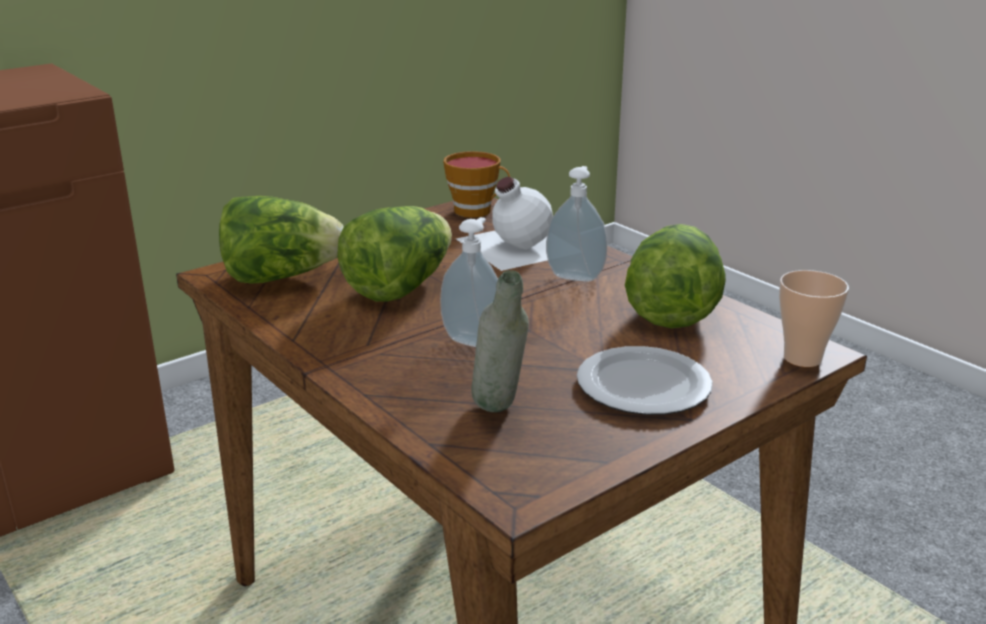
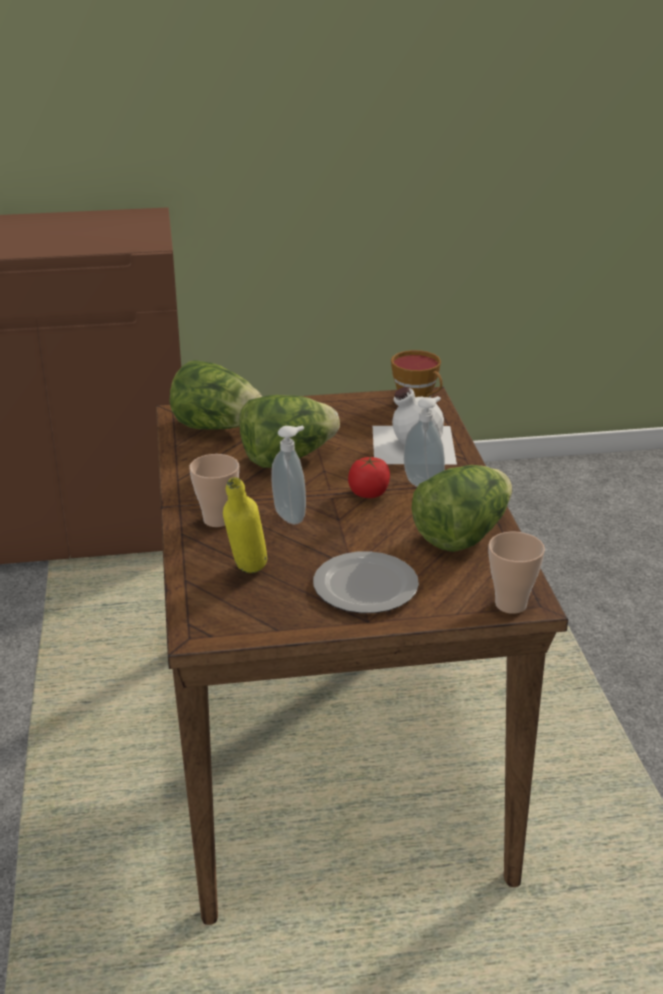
camera: 30 degrees right, 5 degrees up
grey bottle [471,270,529,412] -> yellow bottle [223,477,267,573]
none -> cup [189,454,239,527]
none -> tomato [348,457,390,498]

